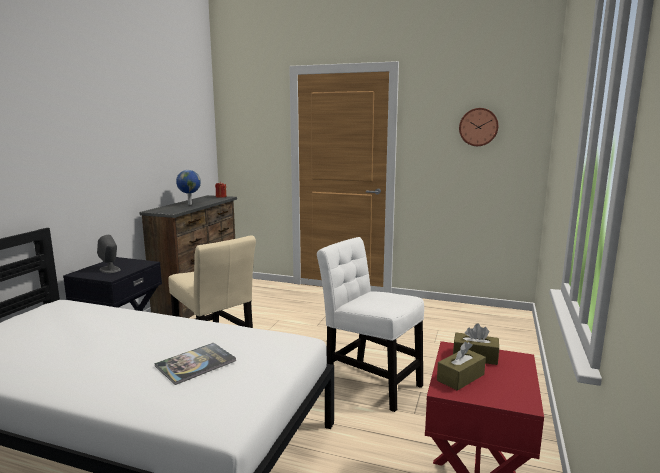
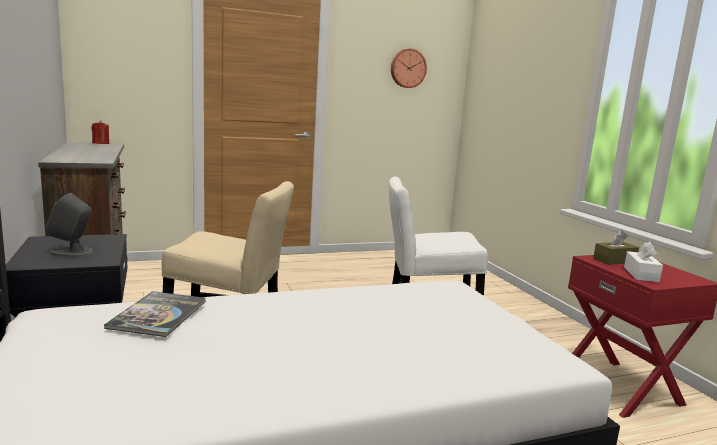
camera: 40 degrees left, 0 degrees up
book [155,343,236,385] -> book moved to [104,291,206,337]
globe [176,170,201,205] -> none
brown tissue box [437,342,486,391] -> white tissue box [624,242,663,282]

